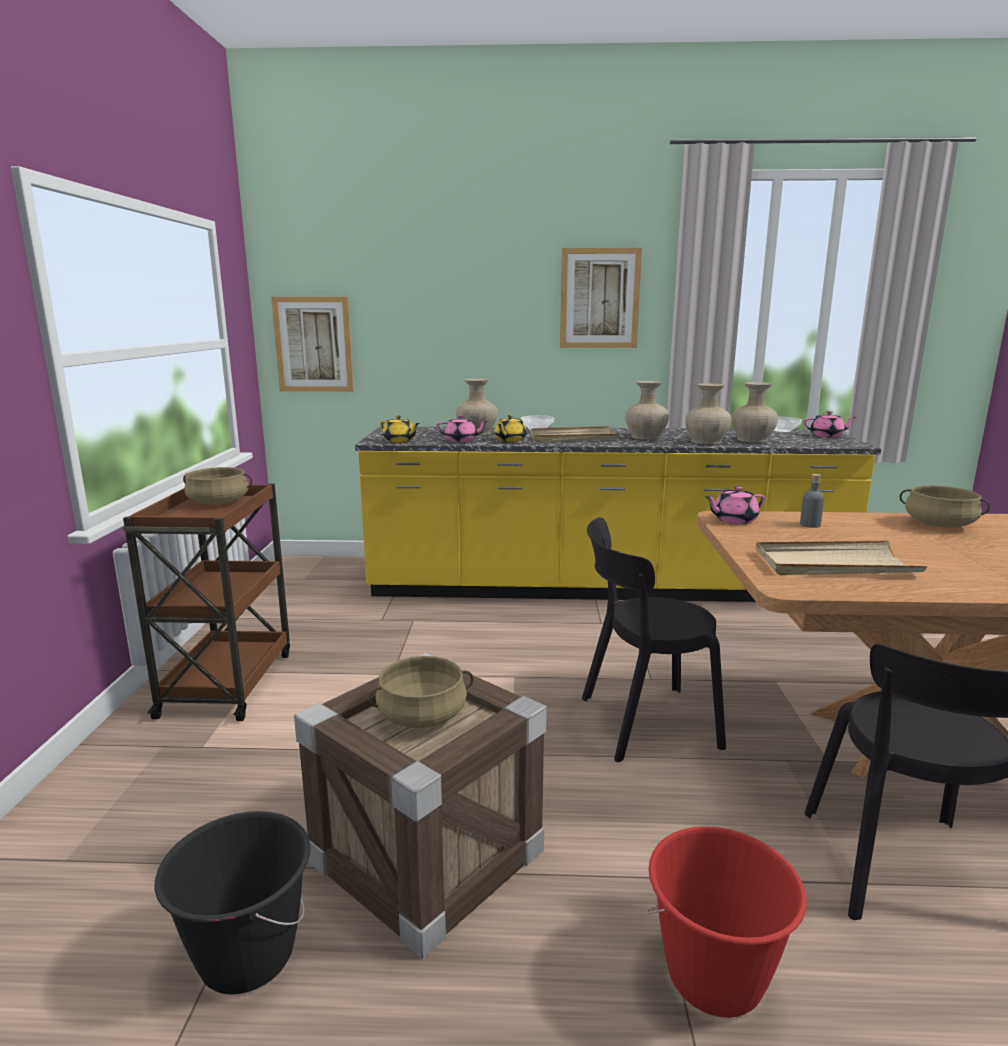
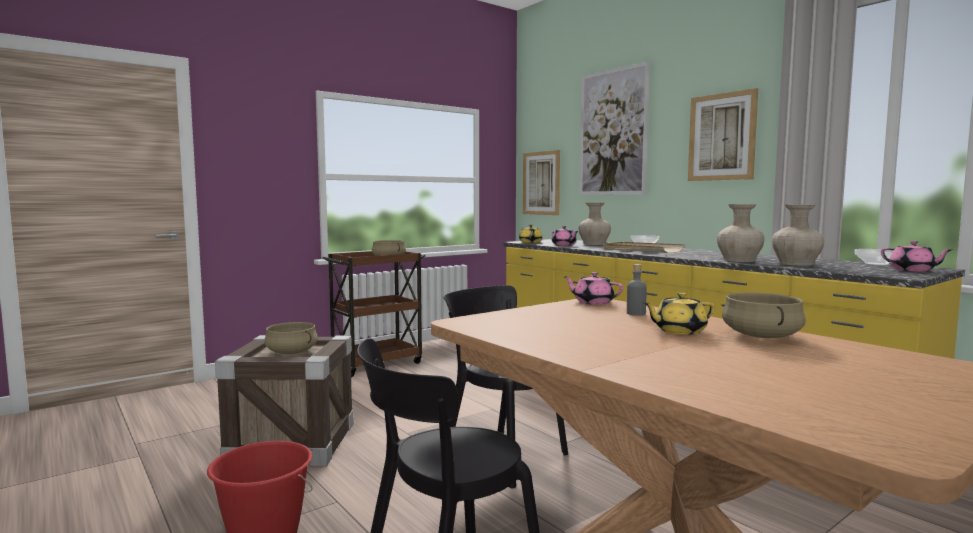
camera: 50 degrees right, 10 degrees down
black bucket [155,811,310,995] -> none
yellow teapot [494,415,527,442] -> yellow teapot moved to [644,292,715,335]
beige vase [626,381,669,440] -> none
beige tray [756,541,927,575] -> none
none -> picture [579,61,650,195]

